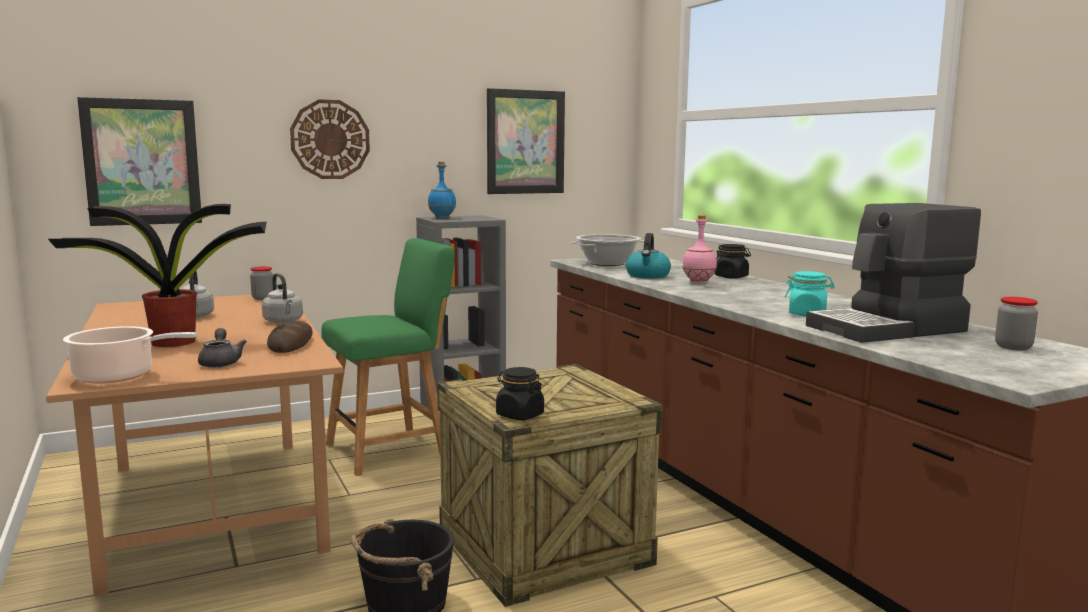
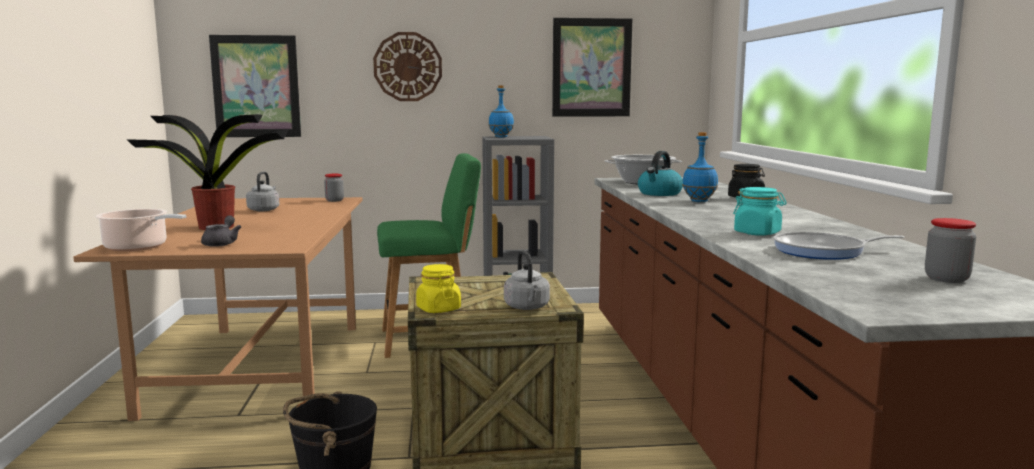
camera: 20 degrees right, 0 degrees up
grey kettle [262,273,303,323] -> grey kettle moved to [504,250,550,310]
bread [267,321,313,353] -> none
black jar [496,367,544,420] -> yellow jar [416,264,461,313]
pink bottle [682,215,717,284] -> blue bottle [682,132,718,202]
coffee machine [806,203,981,343] -> frying pan [773,232,904,260]

